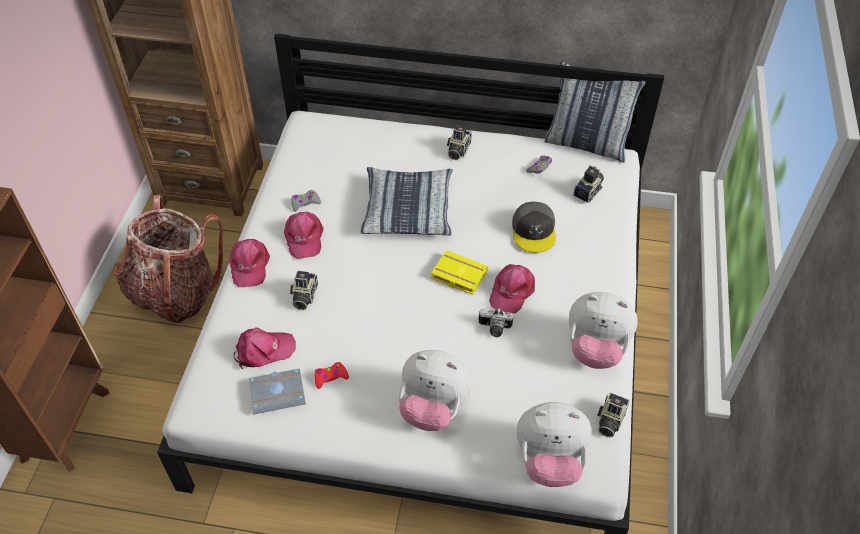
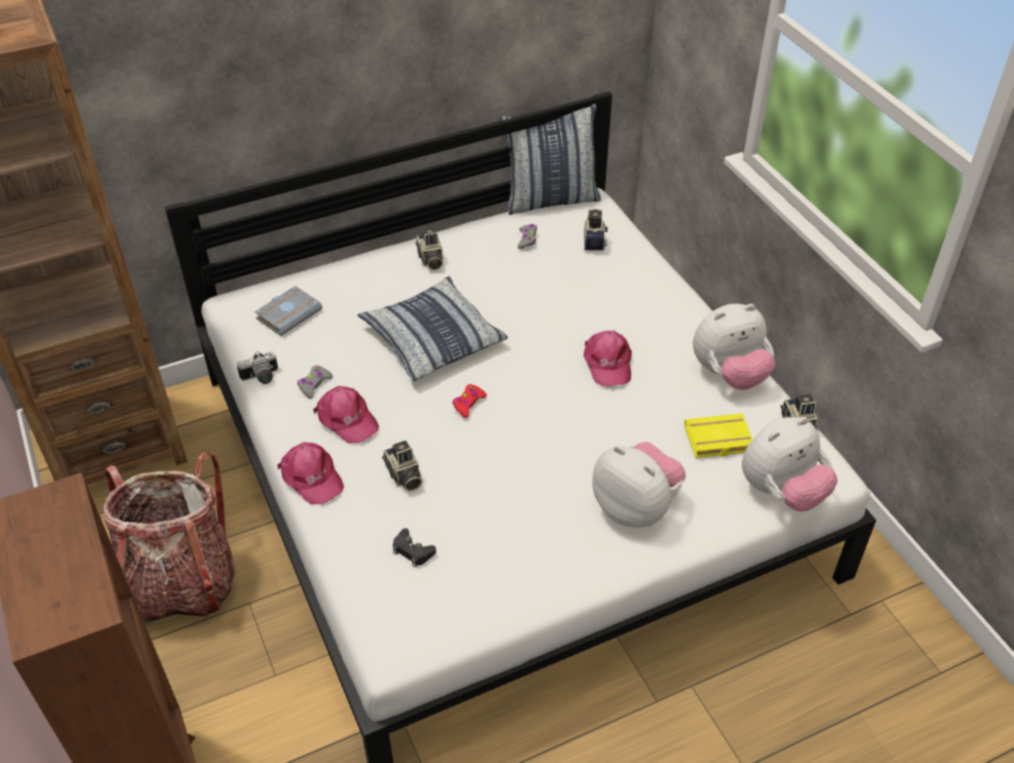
camera: 35 degrees left, 5 degrees down
pink cap [234,327,296,370] -> black game controller [393,528,436,567]
grey book [249,368,306,414] -> grey book moved to [255,286,322,336]
red game controller [314,362,349,389] -> red game controller moved to [452,384,487,418]
plush toy [399,350,472,431] -> plush toy turned 120 degrees counterclockwise [592,442,686,528]
yellow book [431,250,488,295] -> yellow book moved to [684,413,753,458]
camera [478,308,513,337] -> camera moved to [237,351,278,384]
grey cap [512,202,556,253] -> none

